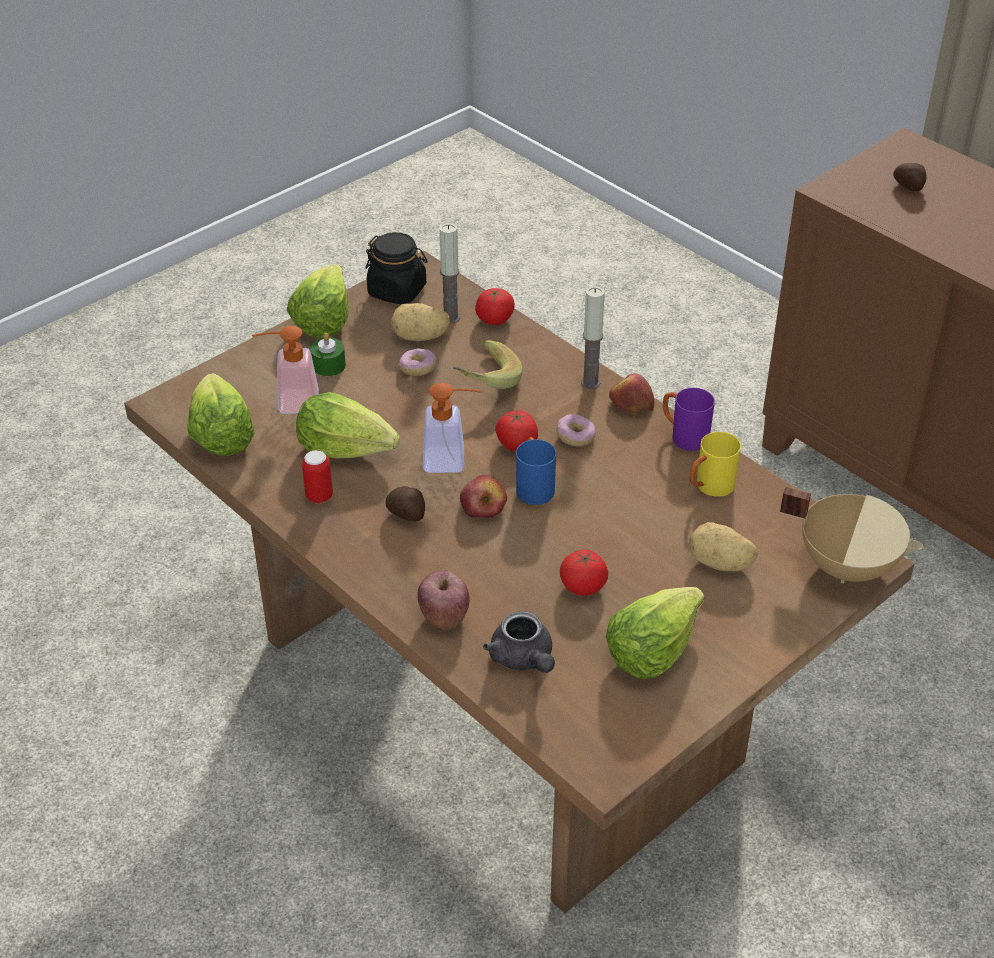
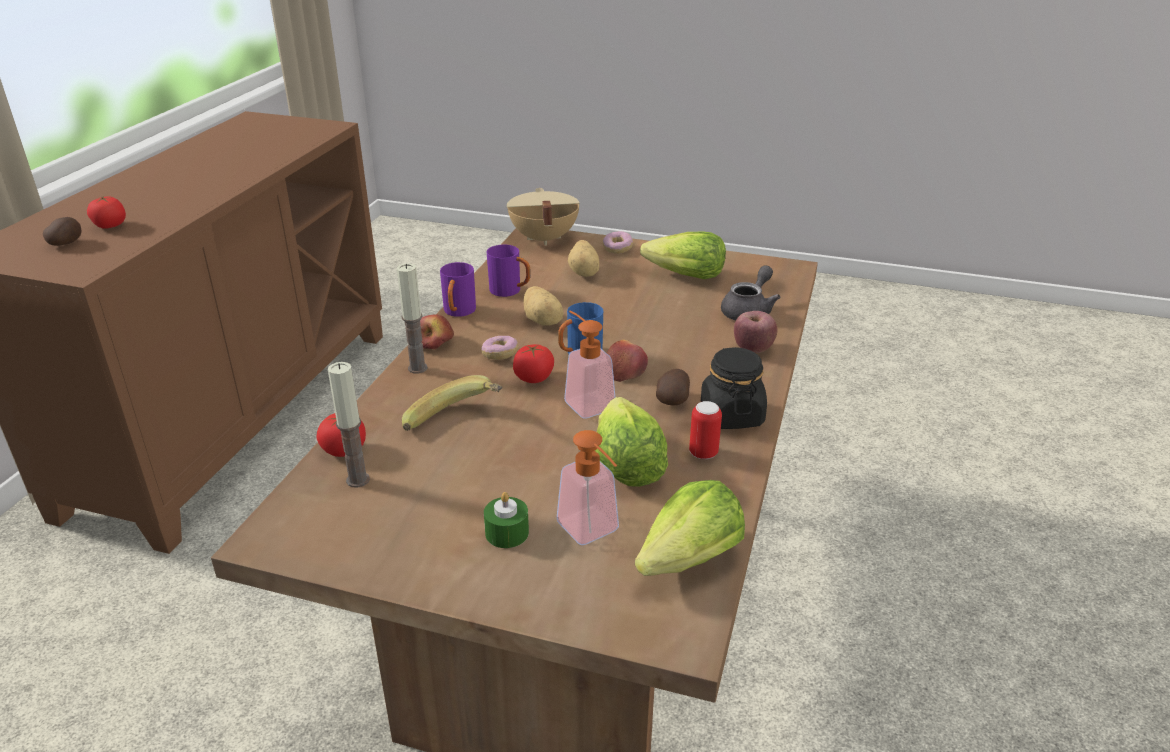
camera: 120 degrees left, 10 degrees down
lettuce [287,264,349,338] -> none
black jar [365,232,427,305] -> black jar moved to [701,347,767,429]
potato [391,303,450,341] -> potato moved to [524,286,564,326]
donut [399,349,437,376] -> donut moved to [603,231,633,254]
tomato [560,550,608,596] -> tomato moved to [87,196,126,229]
yellow mug [690,432,741,497] -> purple mug [487,245,531,297]

